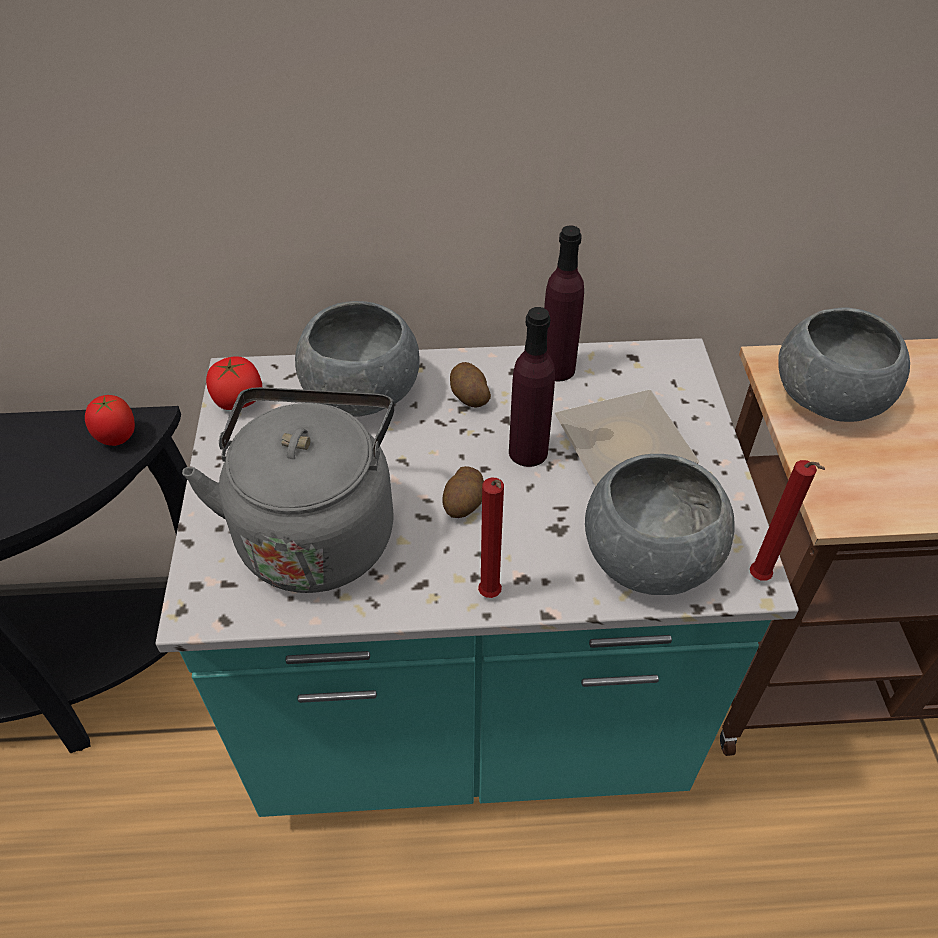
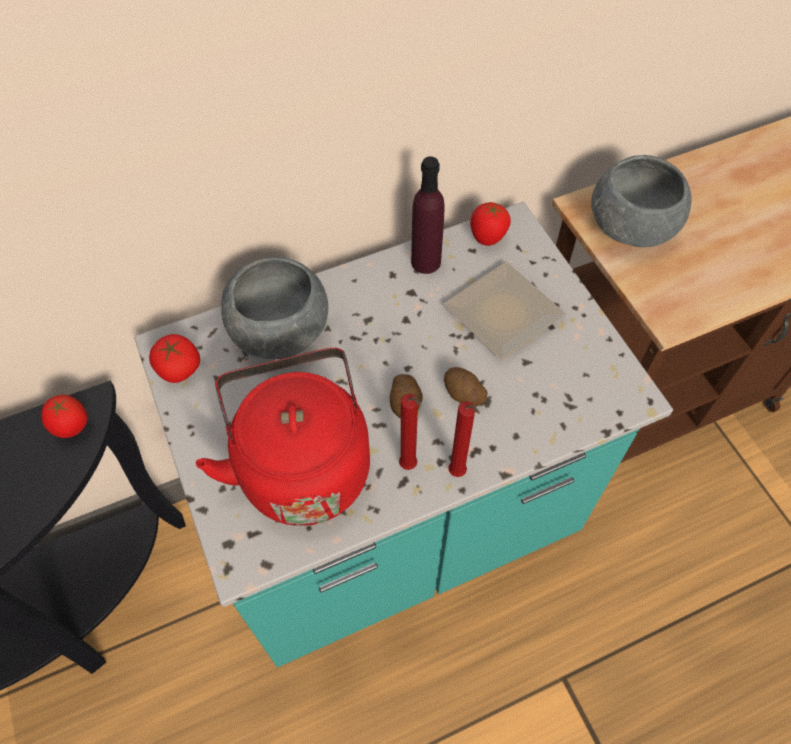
camera: 20 degrees left, 10 degrees up
grey kettle [182,387,394,593] -> red kettle [196,348,370,526]
potato [450,362,491,408] -> potato moved to [444,367,488,407]
purple bottle [509,307,555,467] -> none
grey bowl [585,454,734,595] -> none
red candle [750,460,825,581] -> red candle moved to [399,394,422,470]
none -> tomato [470,202,511,246]

